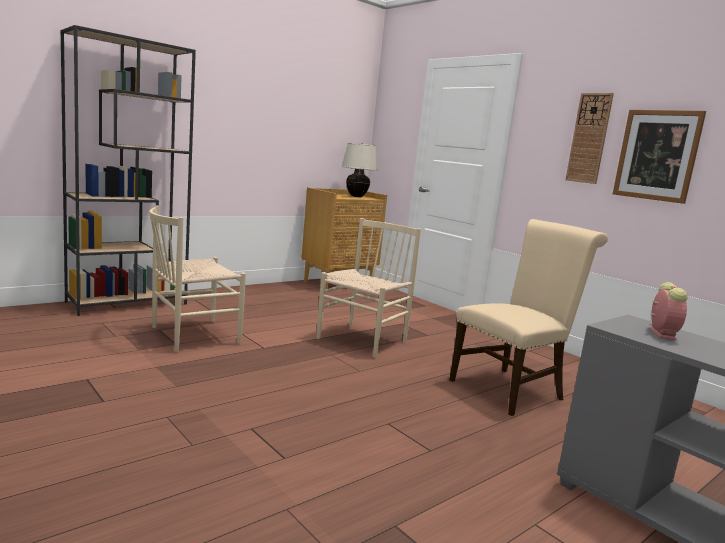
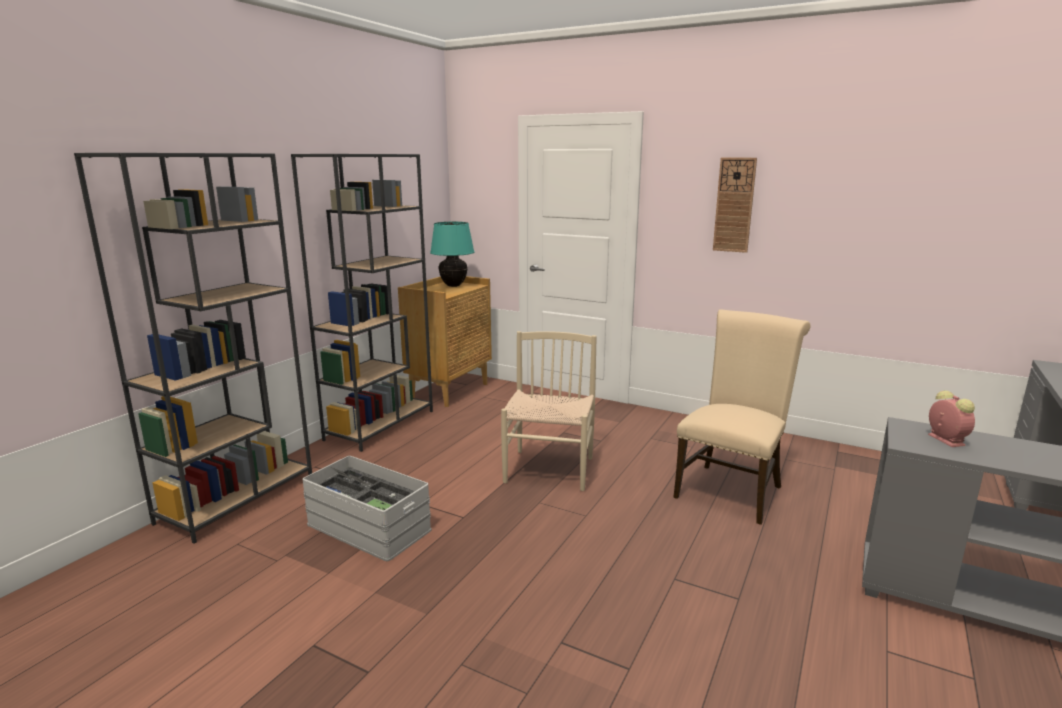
camera: 20 degrees left, 5 degrees up
beige chair [149,205,246,352] -> grey storage box [302,456,432,561]
beige table lamp [341,143,378,197] -> turquoise table lamp [430,222,475,287]
picture [613,110,706,204] -> none
none -> bookcase [291,154,433,452]

